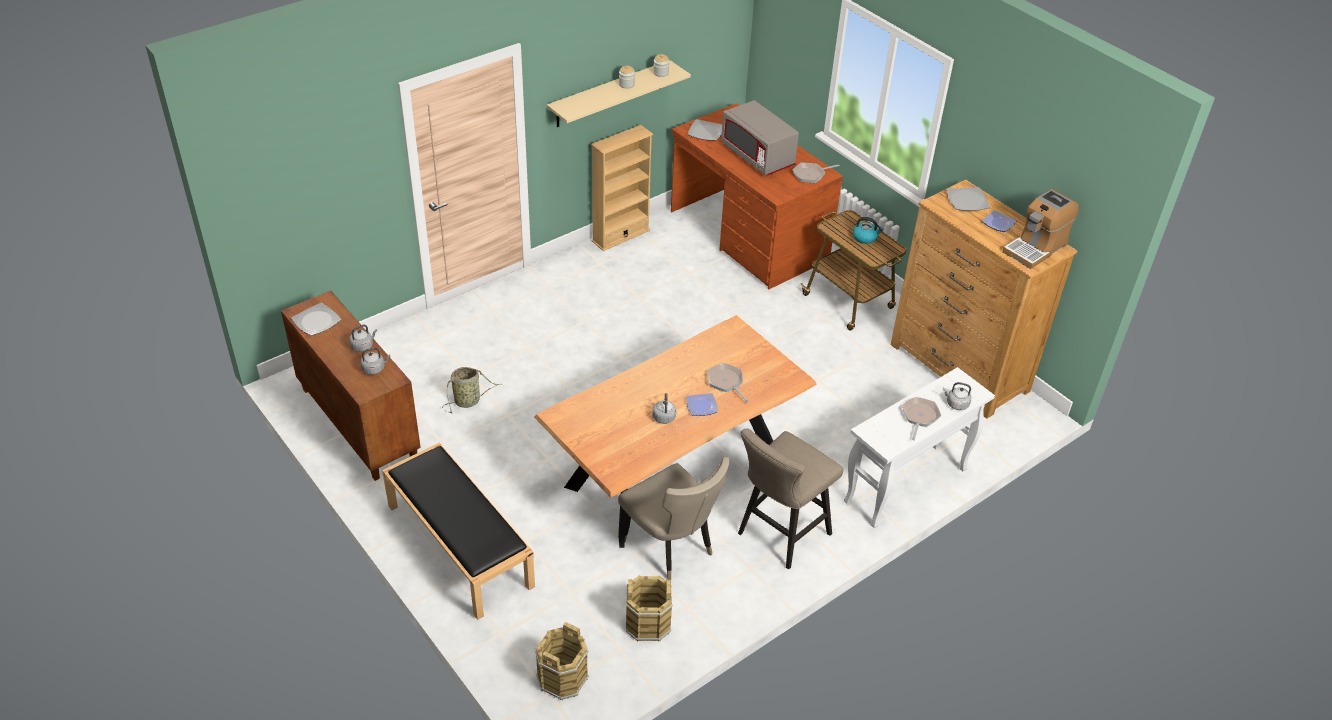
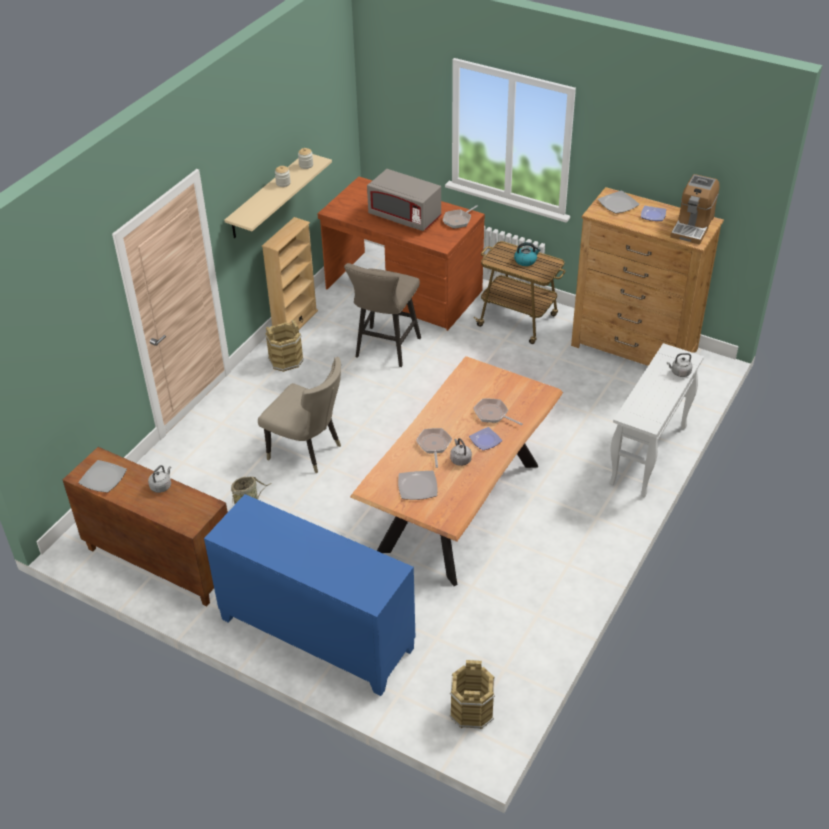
camera: 20 degrees left, 0 degrees up
grey kettle [360,348,390,375] -> none
black bench [382,443,535,620] -> blue cabinet [204,494,415,696]
beige chair [618,457,729,580] -> beige chair moved to [258,357,341,473]
brown bucket [626,575,673,642] -> brown bucket moved to [265,320,304,372]
plate [688,119,722,141] -> plate moved to [398,471,438,500]
beige stool [738,428,843,569] -> beige stool moved to [344,263,421,367]
frying pan [902,397,941,440] -> frying pan moved to [416,428,452,468]

